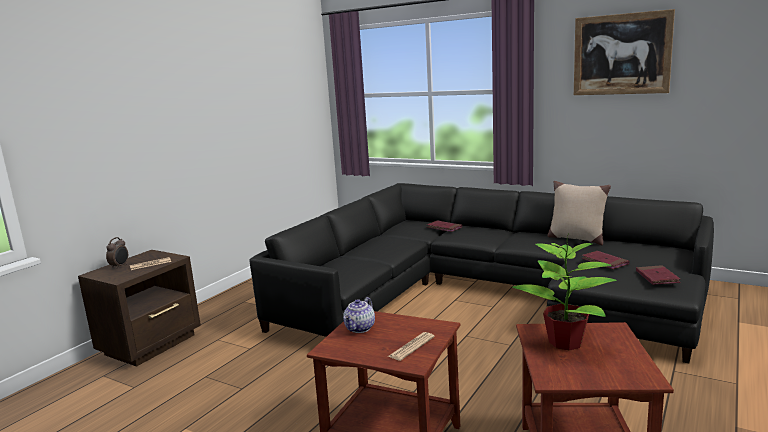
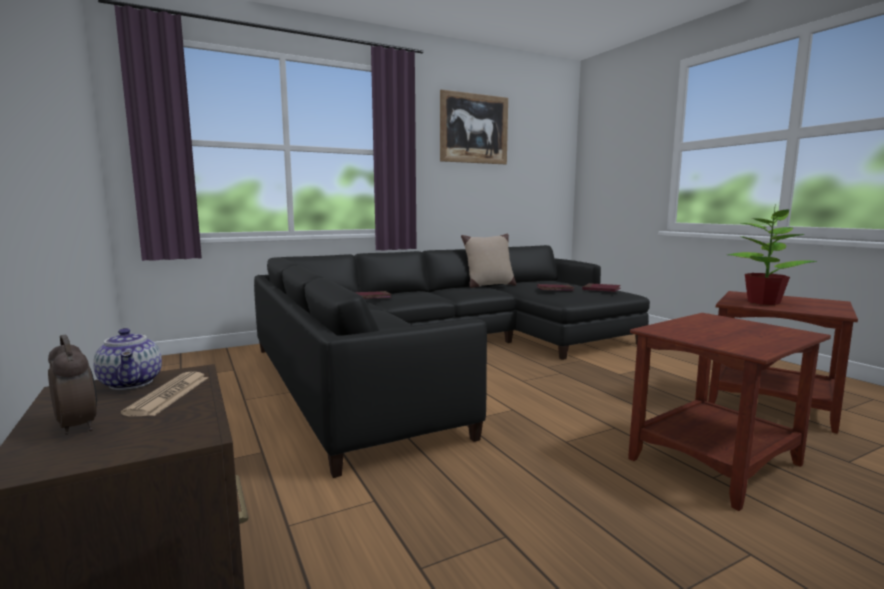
camera: 60 degrees left, 5 degrees down
teapot [343,297,375,333] -> teapot moved to [93,328,162,390]
newspaper [388,332,435,361] -> none

